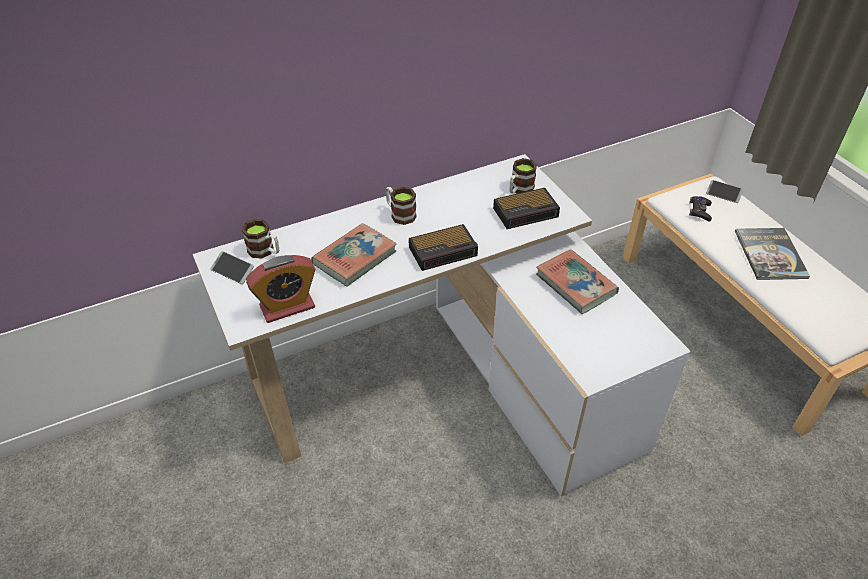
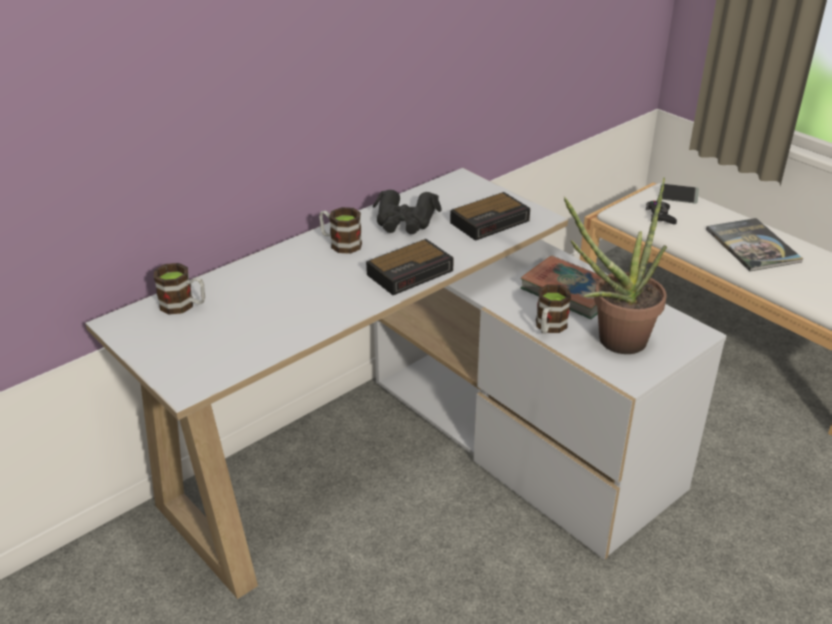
camera: 15 degrees left, 10 degrees down
phone [210,251,254,284] -> none
alarm clock [246,255,315,323] -> none
book [311,223,397,287] -> none
mug [509,158,537,194] -> mug moved to [536,285,571,334]
none -> black binoculars [373,190,442,234]
none -> potted plant [564,177,667,354]

